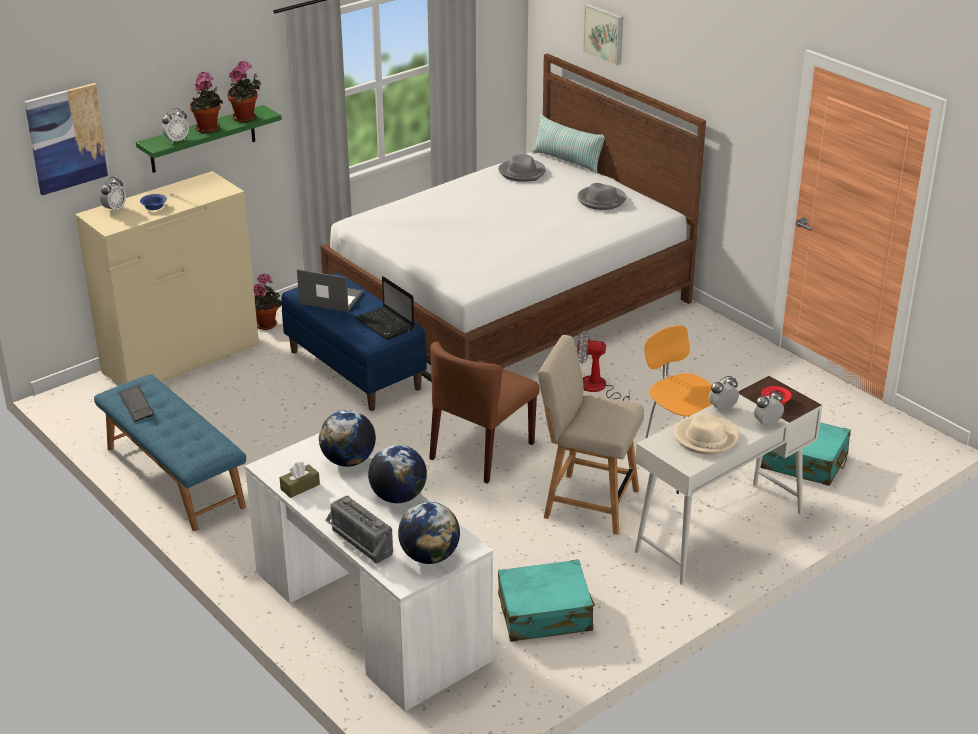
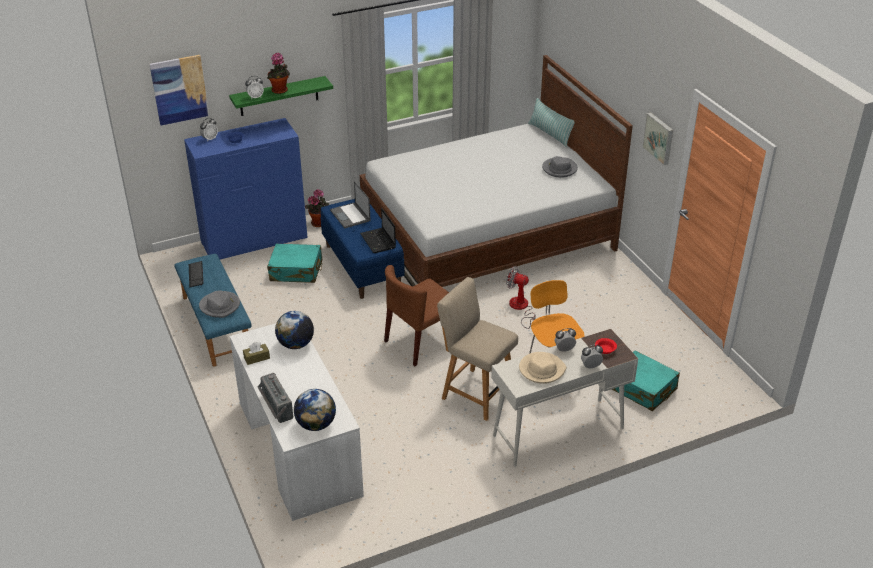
camera: 15 degrees right, 5 degrees up
beige dresser [75,171,259,386] -> blue dresser [184,118,308,259]
potted plant [227,61,261,122] -> none
laptop [297,270,363,312] -> laptop turned 150 degrees counterclockwise [330,181,371,229]
globe [368,445,427,503] -> none
grey hat [498,154,546,182] -> grey hat moved to [199,290,240,318]
turquoise suitcase [498,559,595,642] -> turquoise suitcase moved to [267,244,322,283]
picture [583,4,623,66] -> picture moved to [642,112,673,165]

